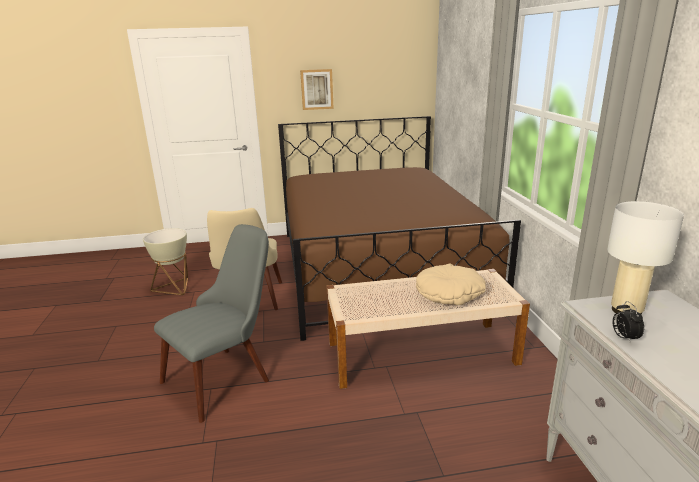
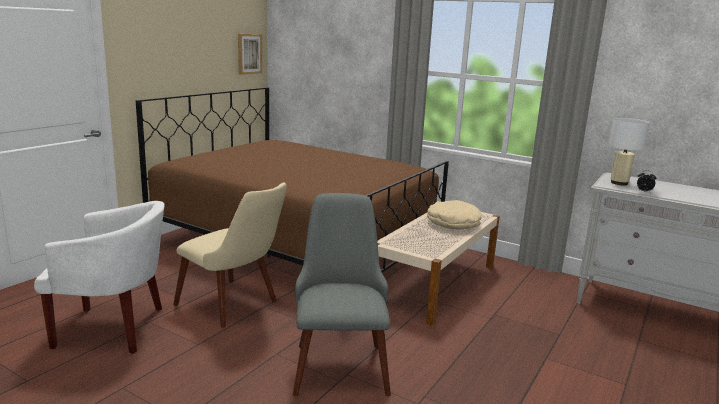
camera: 50 degrees left, 5 degrees down
planter [143,228,188,295] -> white armchair [34,201,165,354]
picture [300,69,334,110] -> picture moved to [238,34,262,75]

